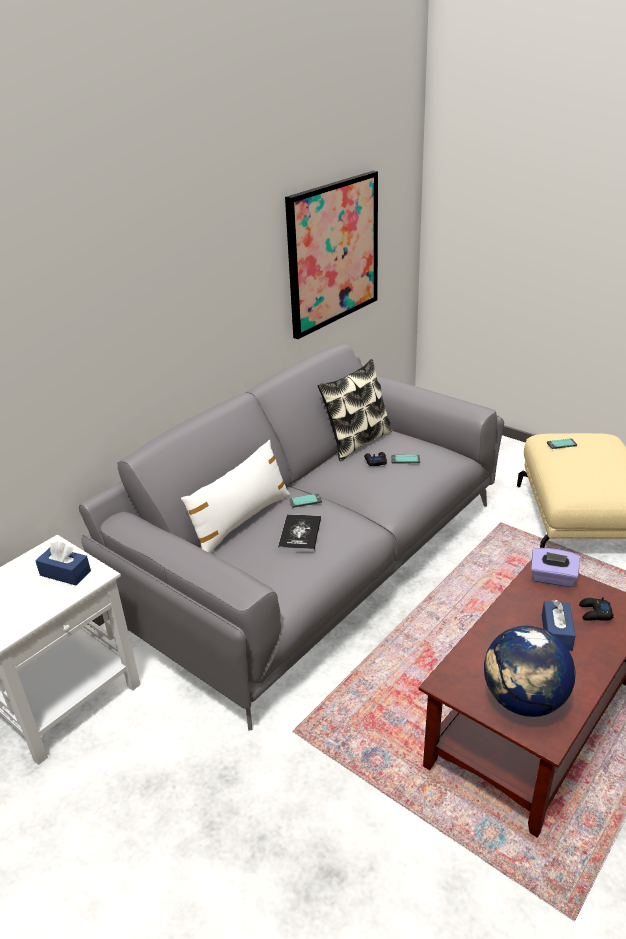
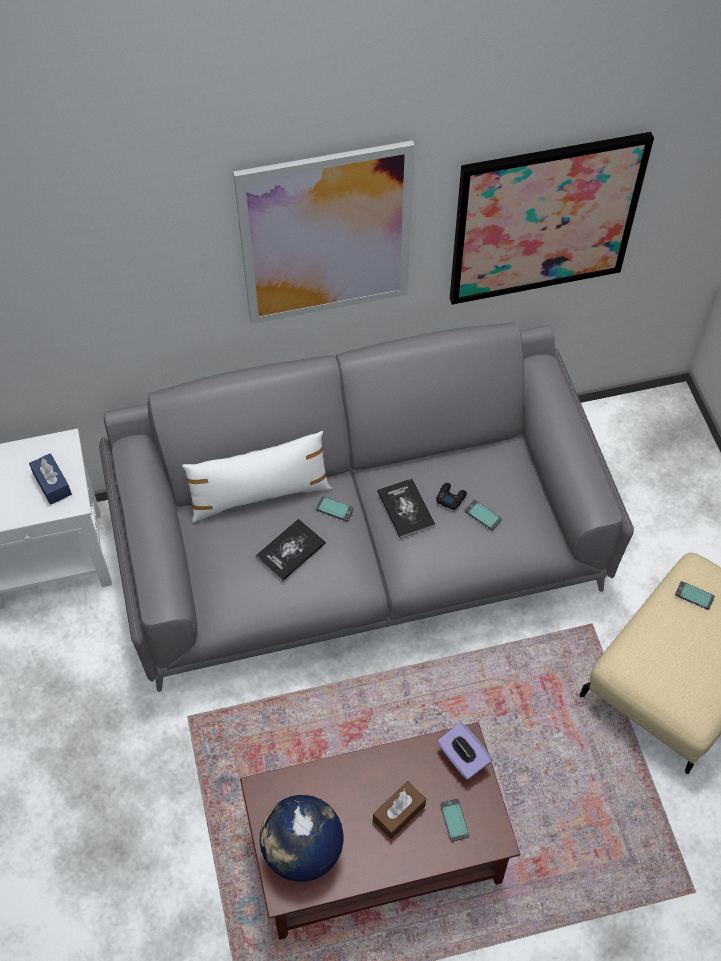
camera: 35 degrees right, 25 degrees up
pillow [317,359,393,461] -> none
blue tissue box [542,600,576,651] -> brown tissue box [373,781,426,839]
black game controller [579,597,614,621] -> phone [440,799,469,842]
none -> picture [233,140,414,324]
none -> book [377,478,435,539]

